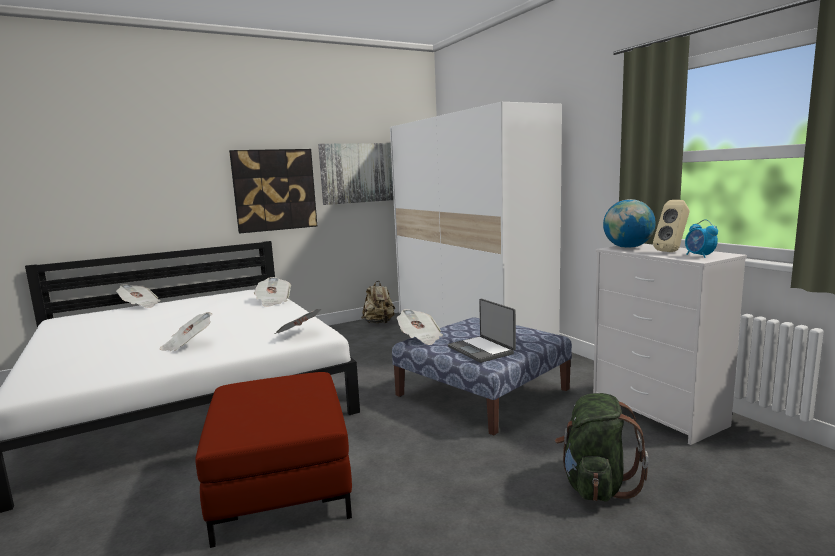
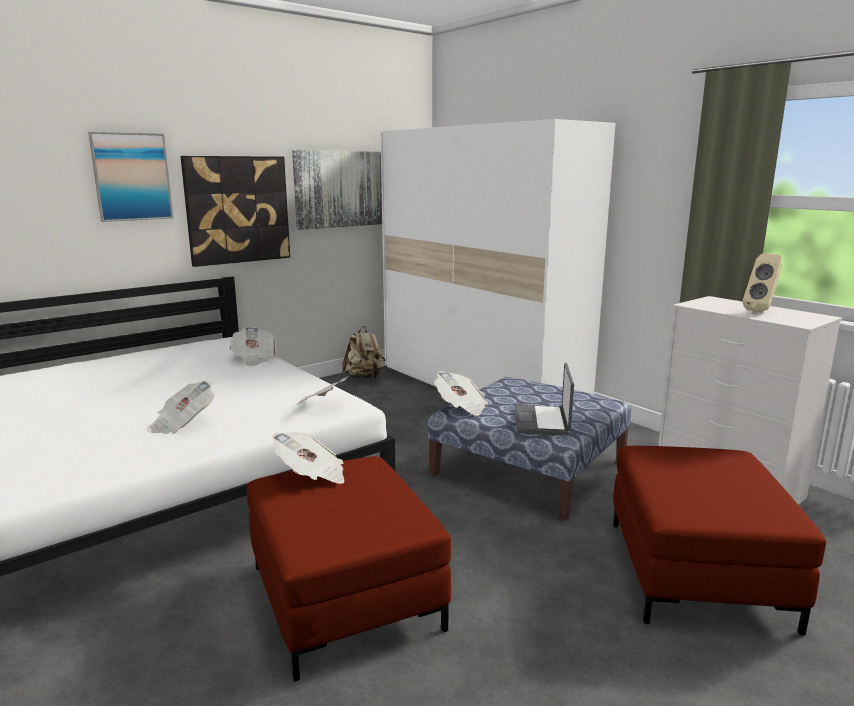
camera: 10 degrees left, 5 degrees up
newspaper [116,284,161,308] -> newspaper moved to [272,432,344,484]
laptop [448,298,516,363] -> laptop turned 45 degrees clockwise [515,363,574,435]
green backpack [555,393,649,501] -> red ottoman [613,446,826,635]
globe [603,199,656,248] -> none
alarm clock [685,219,718,258] -> none
none -> picture [88,132,174,222]

